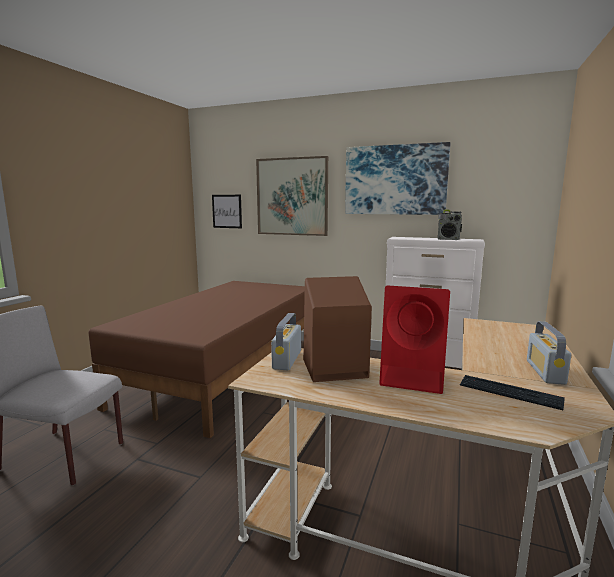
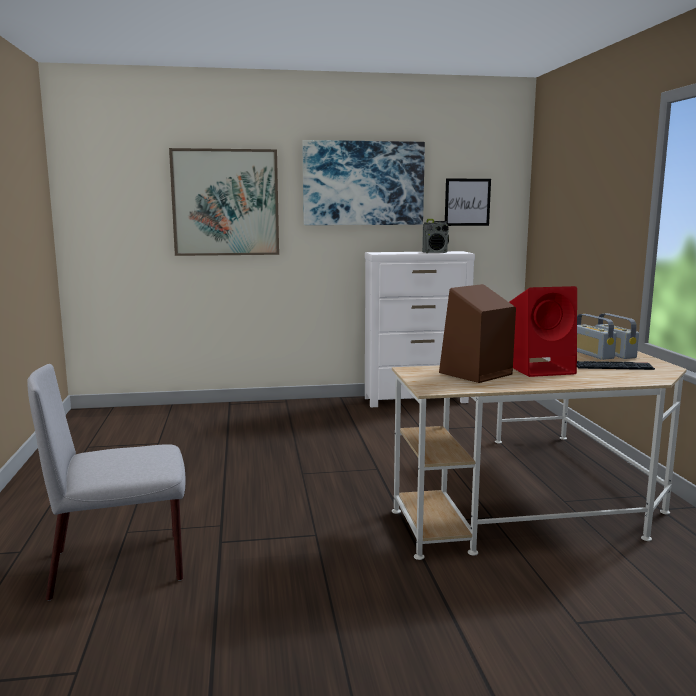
camera: 30 degrees left, 0 degrees up
brown bed [88,281,305,438] -> none
picture [212,195,242,228] -> picture moved to [445,178,491,226]
radio [271,313,301,370] -> radio moved to [577,314,617,360]

